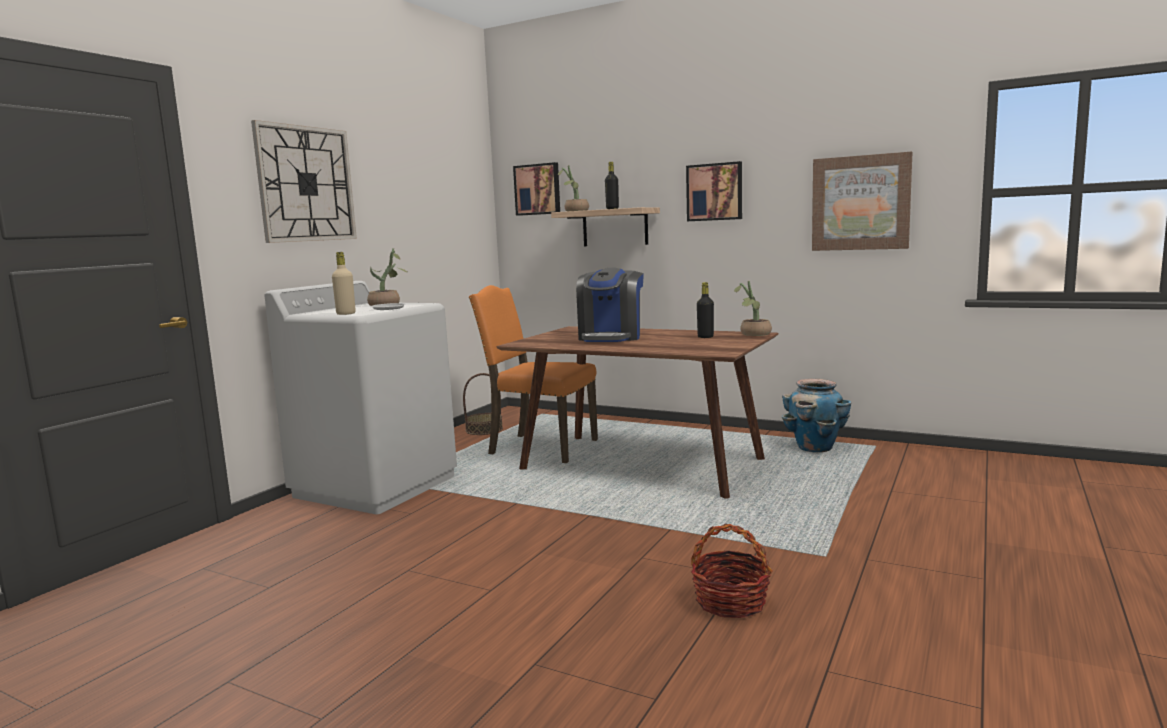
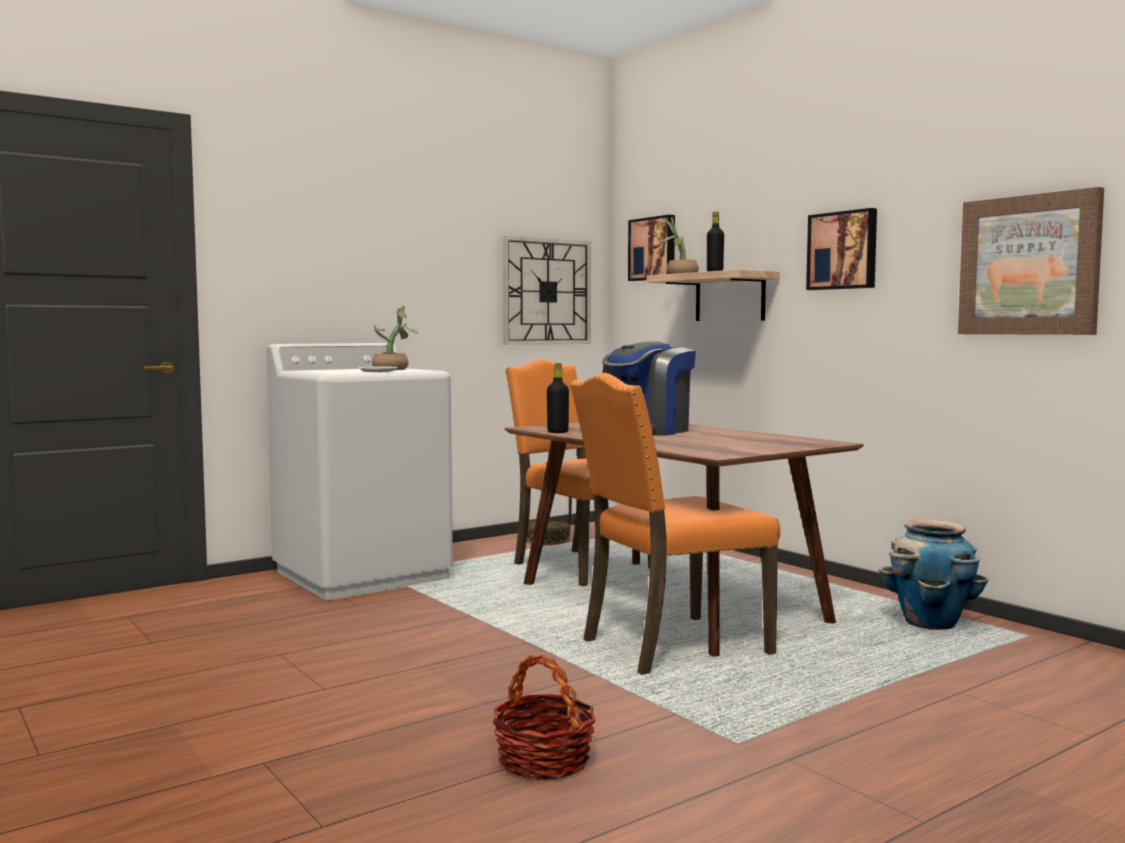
camera: 25 degrees right, 5 degrees down
wall clock [251,120,357,243] -> wall clock moved to [503,236,591,345]
beige bottle [332,252,356,315] -> none
black bottle [697,282,714,338] -> black bottle moved to [547,363,569,433]
potted plant [734,281,772,336] -> none
none -> orange chair [569,373,781,675]

